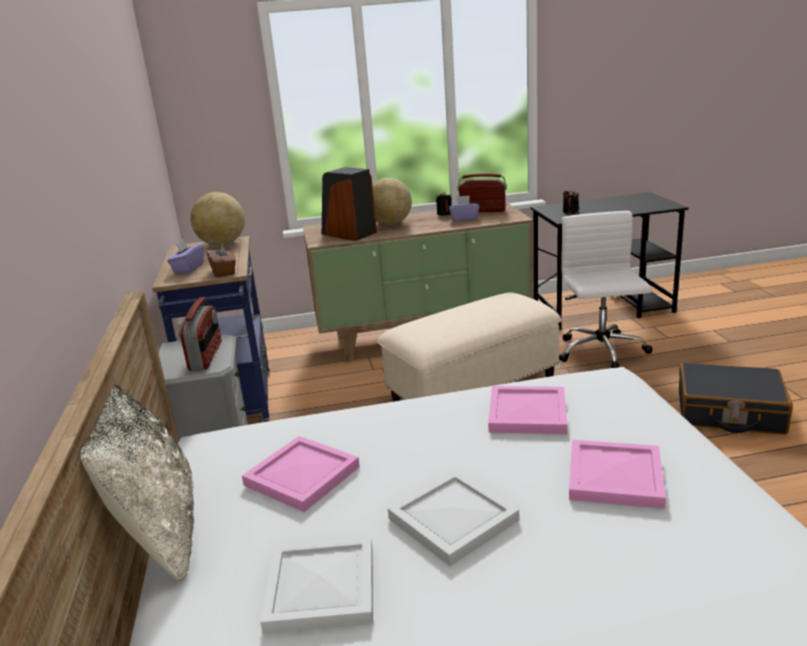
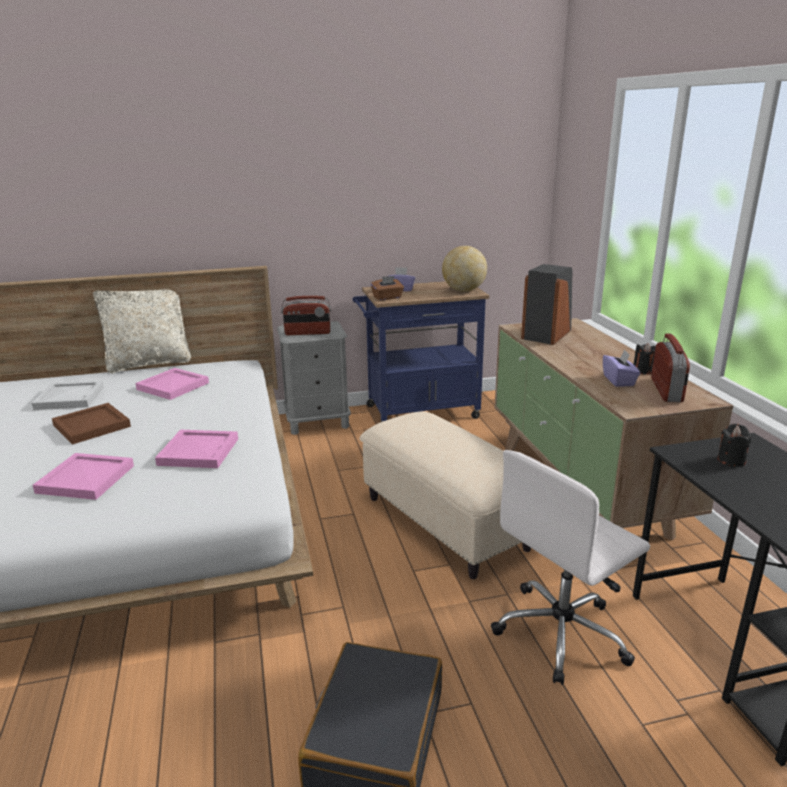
camera: 85 degrees right, 0 degrees up
globe [372,178,412,225] -> none
white tray [388,470,519,566] -> brown tray [52,403,131,444]
white office chair [559,211,653,368] -> white office chair turned 150 degrees clockwise [491,450,650,685]

